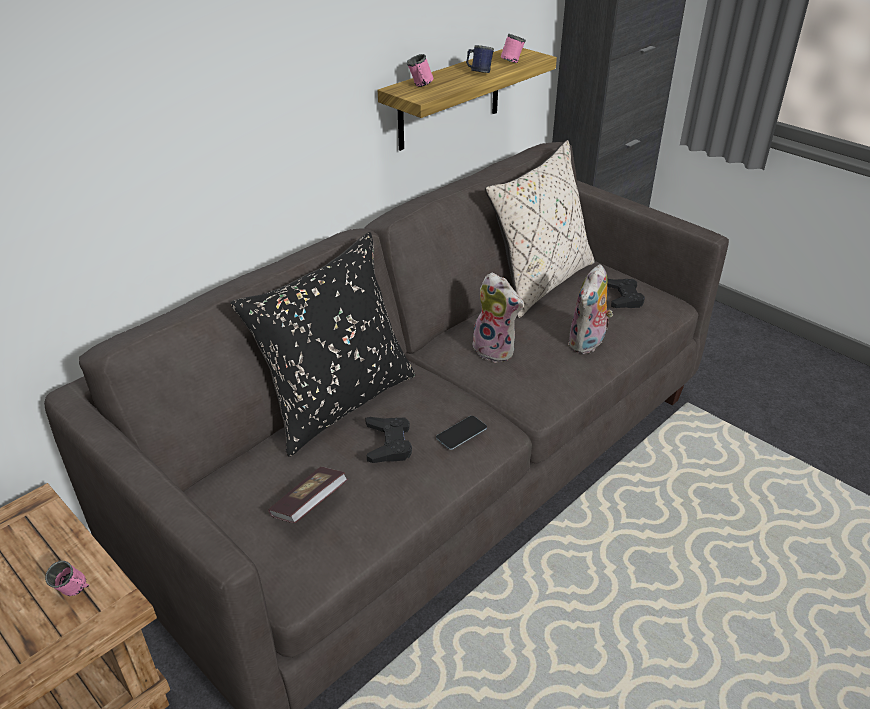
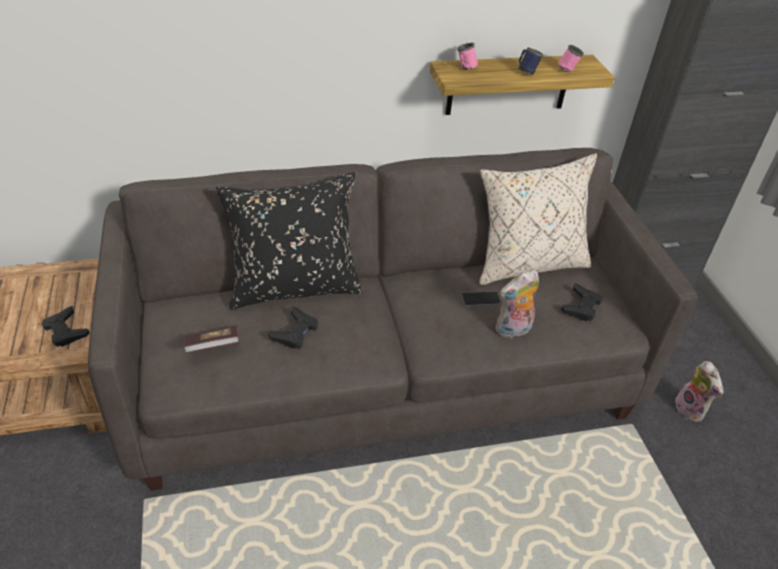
camera: 30 degrees right, 5 degrees up
pink mug [45,561,89,596] -> black game controller [42,306,90,347]
phone [436,416,487,450] -> phone moved to [462,291,501,306]
plush toy [472,273,523,363] -> plush toy moved to [675,361,724,422]

